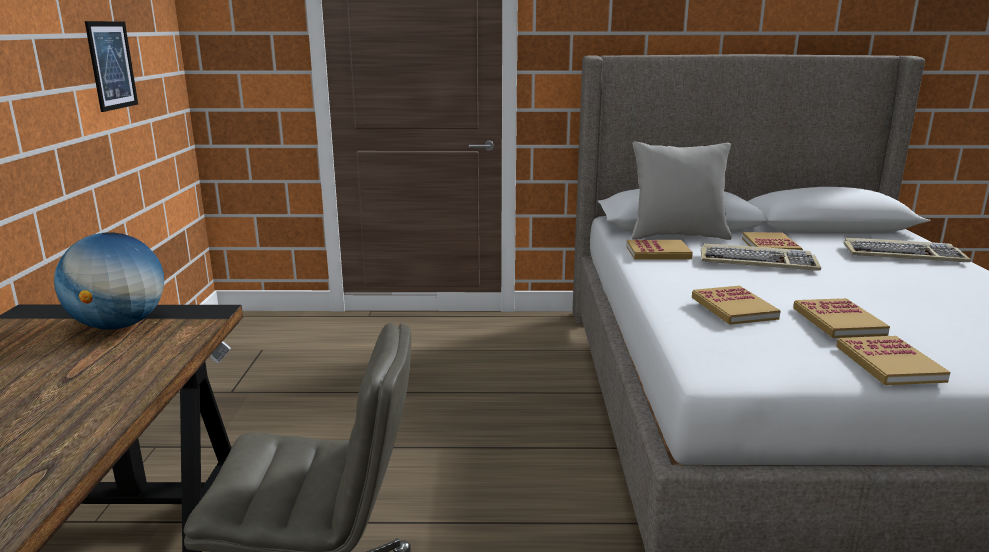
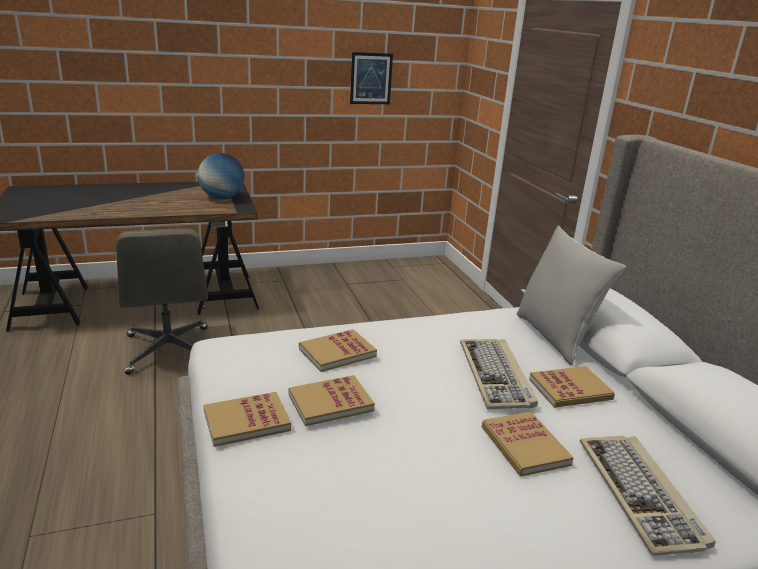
camera: 70 degrees right, 5 degrees up
book [626,240,693,260] -> book moved to [482,412,574,477]

